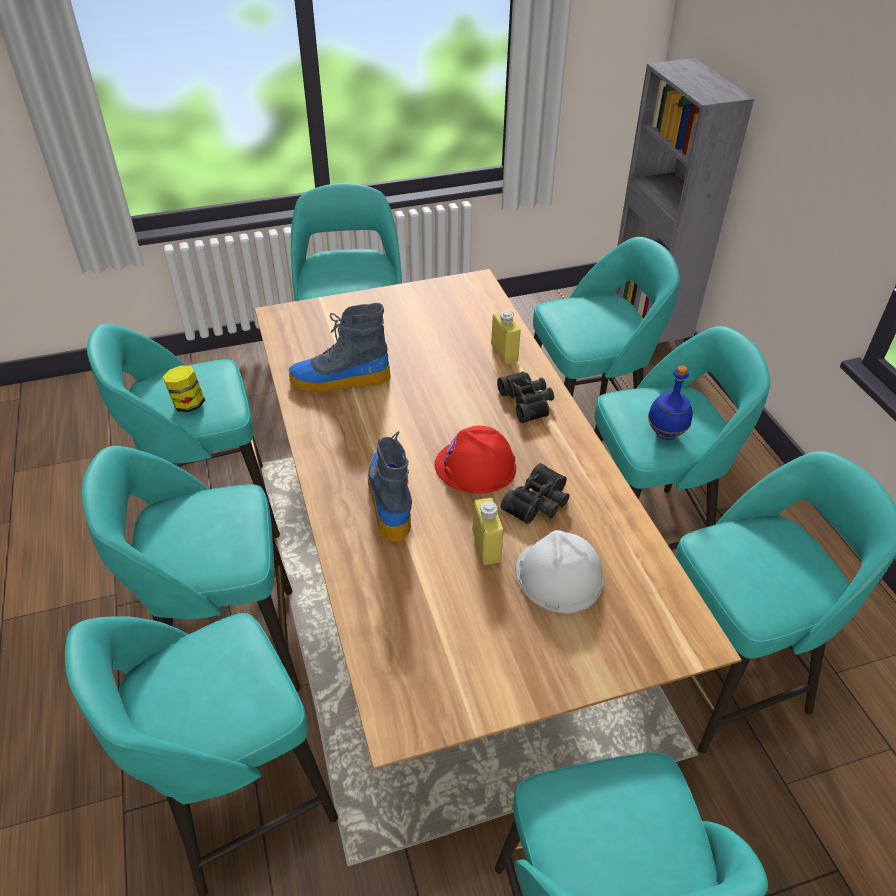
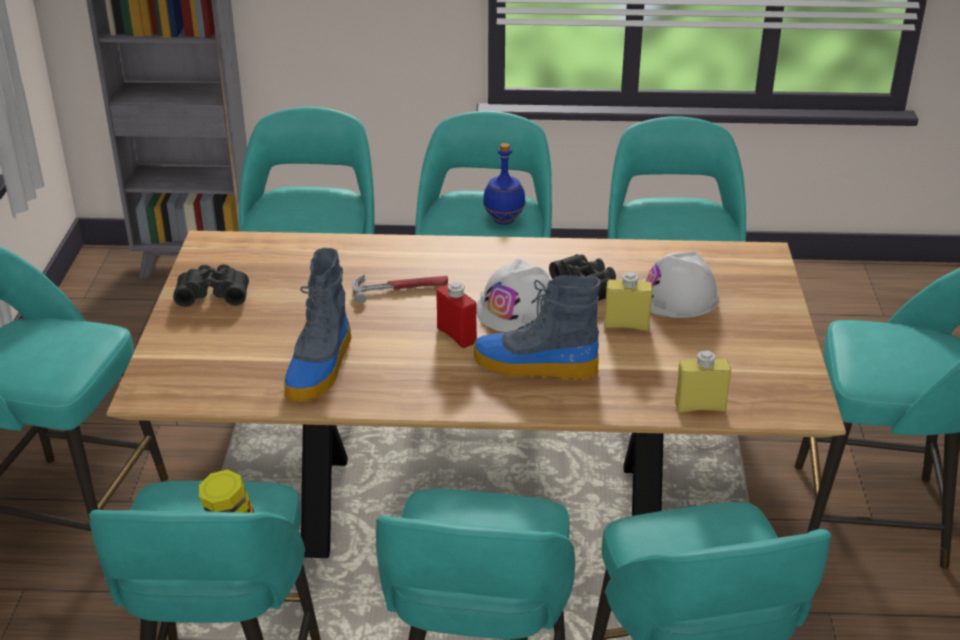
camera: 70 degrees left, 10 degrees down
red hard hat [435,426,516,494] -> white hard hat [476,259,551,332]
yellow bottle [491,311,521,364] -> yellow bottle moved to [675,350,731,413]
black binoculars [497,372,554,423] -> black binoculars moved to [173,264,249,307]
none -> hammer [353,275,448,304]
none -> red bottle [436,282,477,348]

